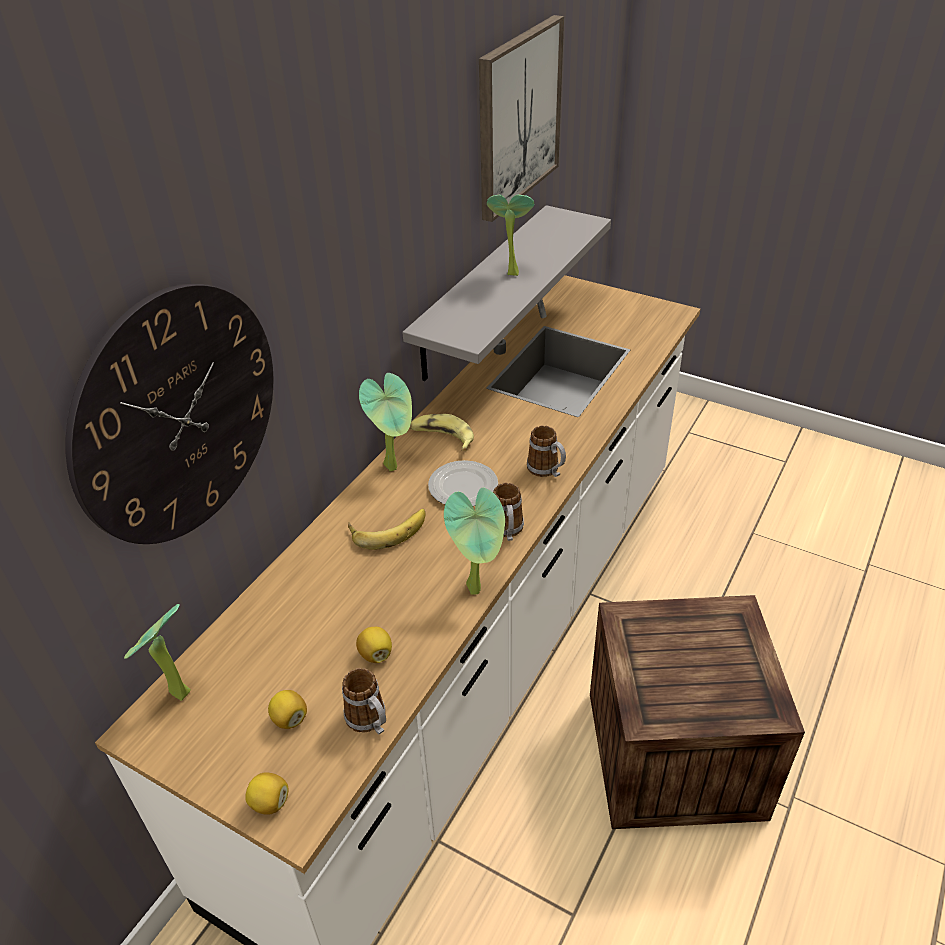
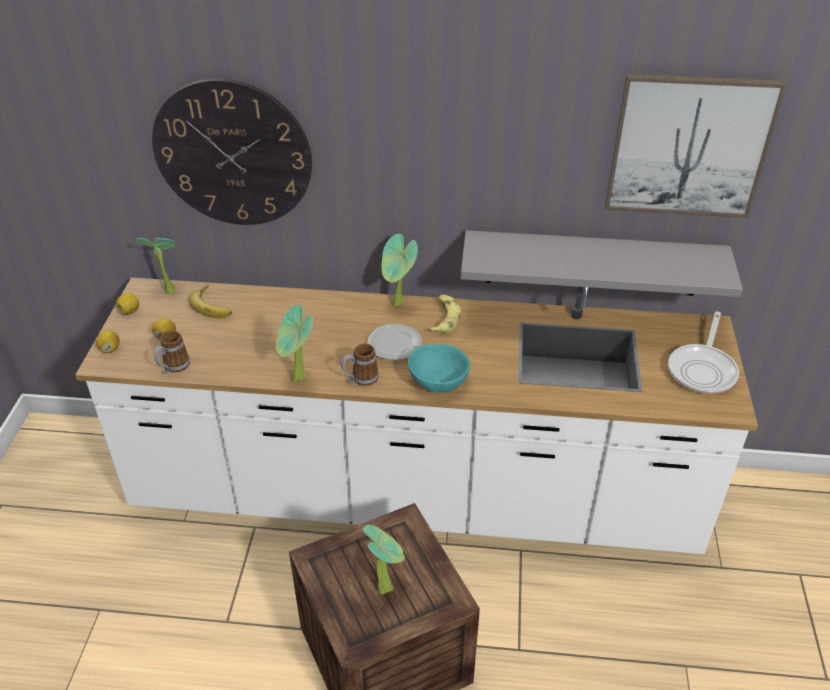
camera: 65 degrees right, 0 degrees up
banana [348,509,425,550] -> banana moved to [189,285,232,318]
lemon [356,627,392,663] -> lemon moved to [116,293,139,315]
potted plant [487,195,534,276] -> potted plant moved to [363,525,405,594]
mug [527,425,566,477] -> turquoise bowl [408,344,470,392]
none -> frying pan [668,311,739,394]

